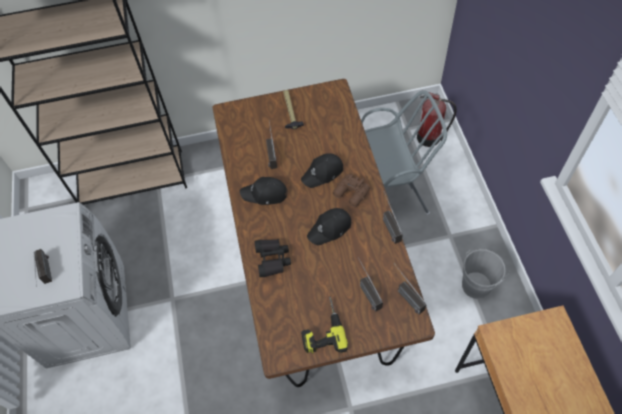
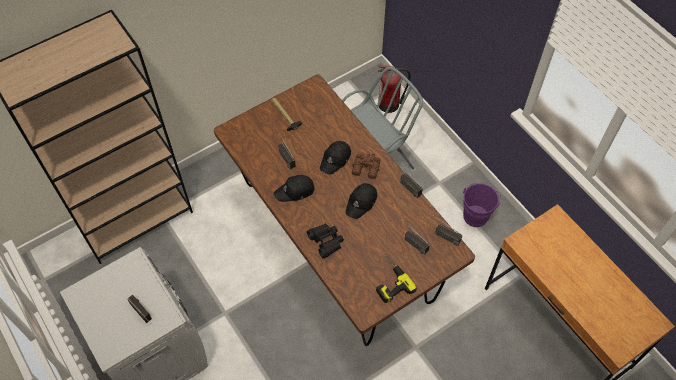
camera: 25 degrees left, 0 degrees up
grey bucket [462,248,510,299] -> purple bucket [463,183,501,227]

